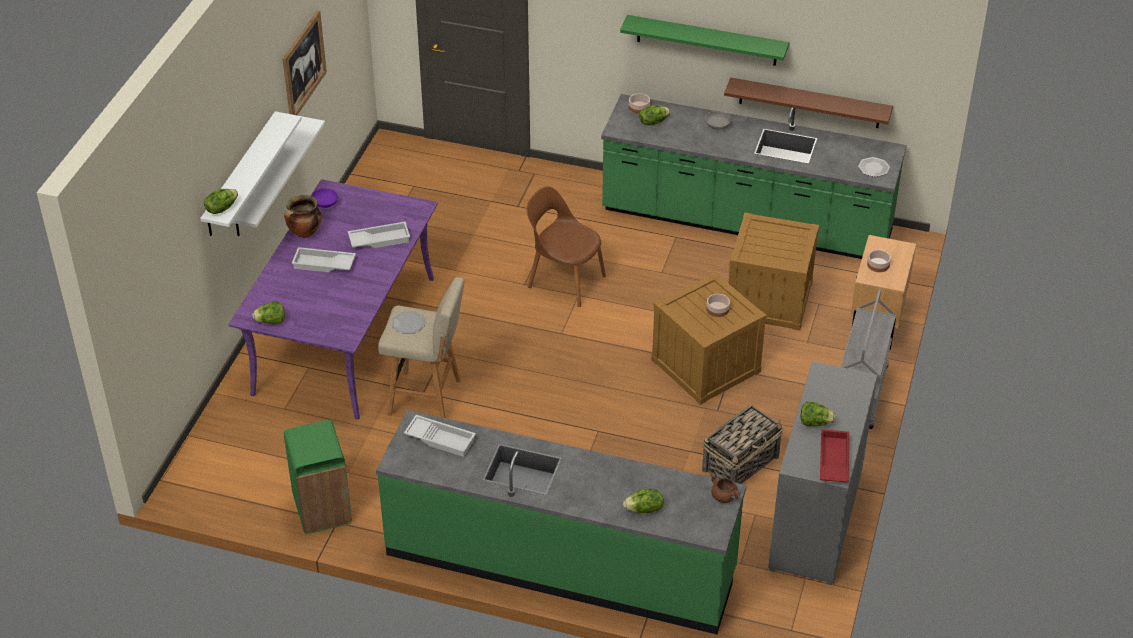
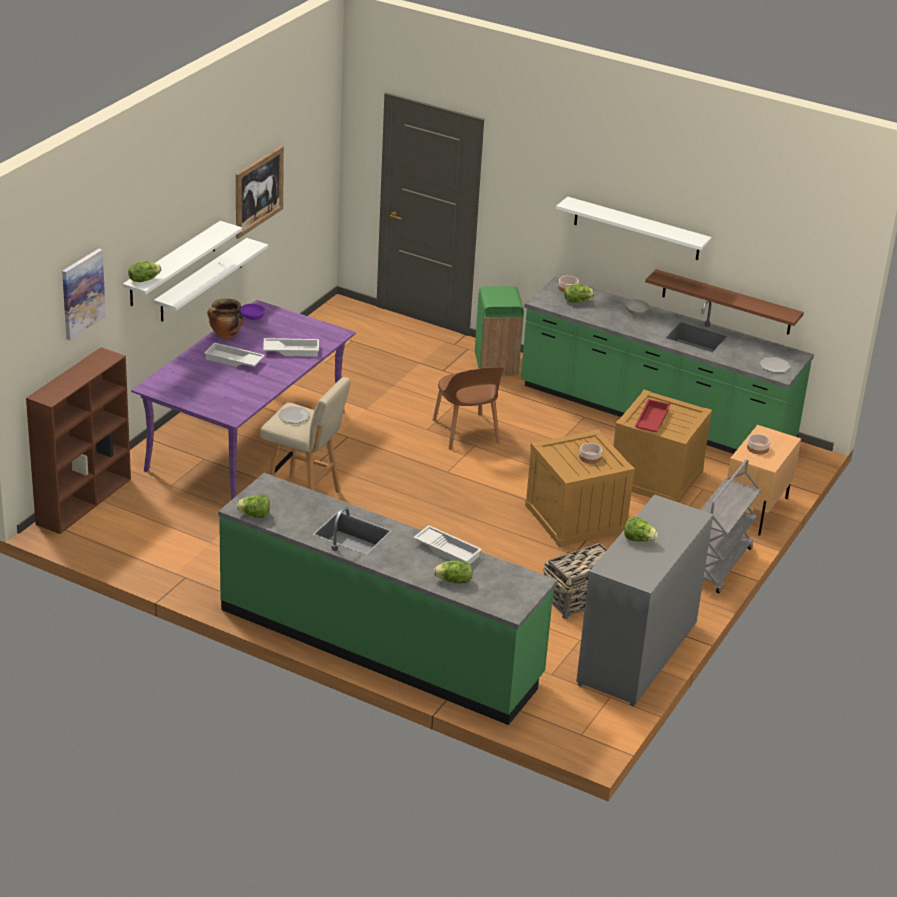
camera: 10 degrees right, 10 degrees down
lettuce [252,301,285,324] -> lettuce moved to [237,494,270,518]
green trash can [284,420,352,534] -> green trash can moved to [475,286,524,376]
white tray [404,415,476,457] -> white tray moved to [413,525,482,564]
brown chair [526,186,606,307] -> brown chair turned 150 degrees counterclockwise [433,367,504,450]
green shelf [620,15,789,66] -> white shelf [556,197,712,260]
brown cooking pot [710,473,741,503] -> none
red tray [820,429,849,483] -> red tray moved to [635,399,671,432]
none -> brown bookcase [26,347,131,534]
none -> picture [62,249,106,340]

